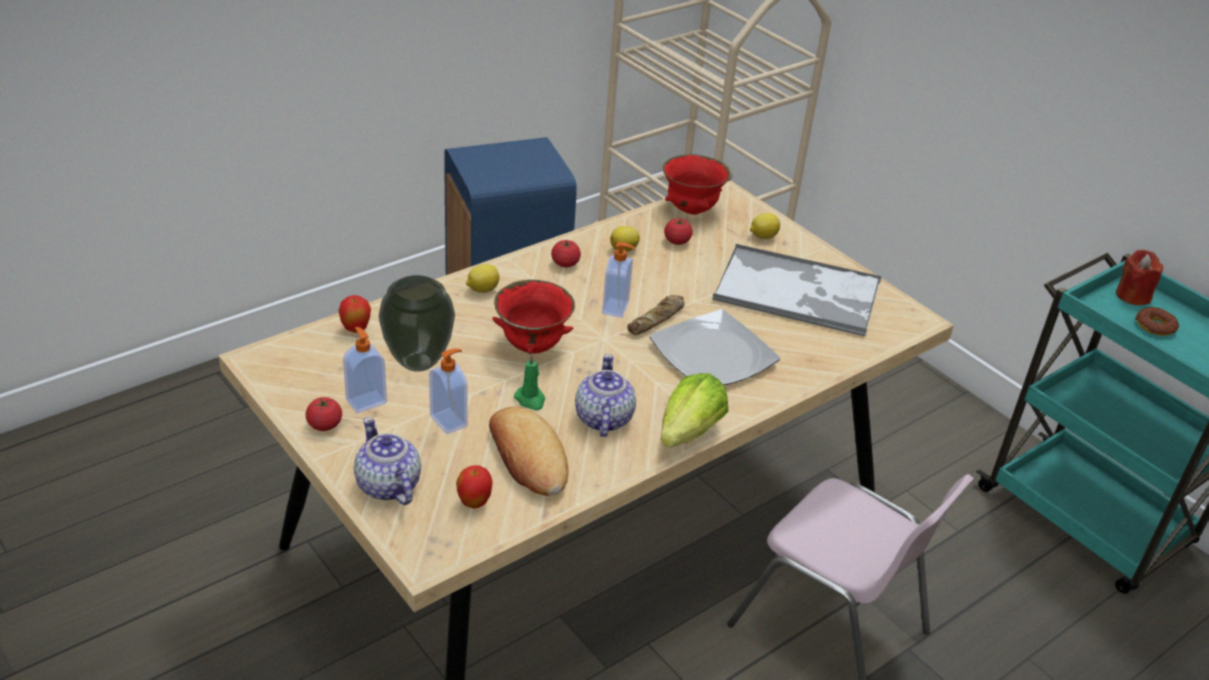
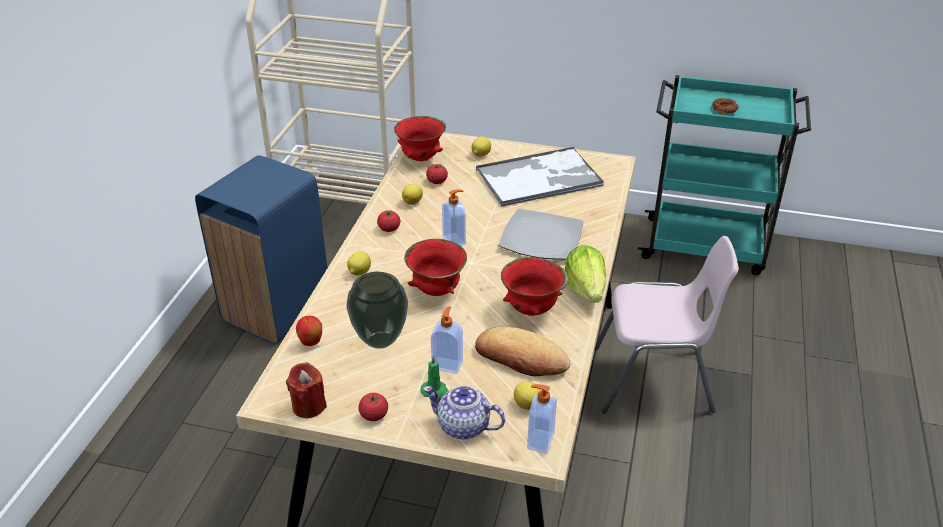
camera: 35 degrees left, 0 degrees up
soap dispenser [343,327,387,413] -> soap dispenser moved to [527,384,557,454]
apple [456,465,493,508] -> lemon [514,381,540,410]
green candle [514,354,545,410] -> green candle moved to [420,355,448,398]
teapot [575,354,636,437] -> red bowl [501,257,568,316]
bread [627,295,685,335] -> none
red candle [1116,250,1163,305] -> red candle moved to [286,362,327,418]

